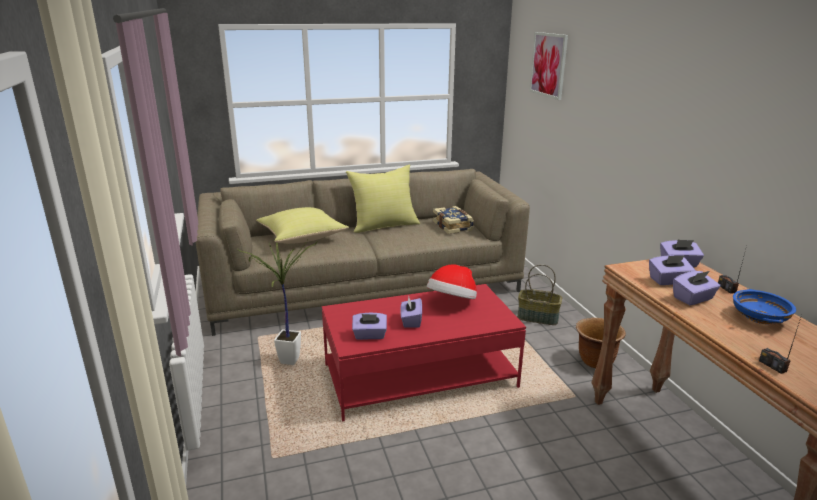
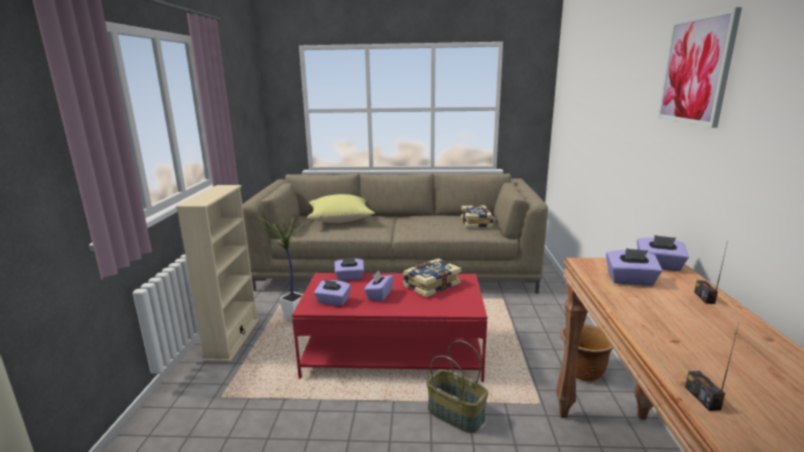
camera: 20 degrees right, 5 degrees down
yellow pillow [346,165,420,233] -> none
hat [427,264,477,299] -> book [403,259,461,297]
basket [517,264,562,325] -> basket moved to [427,340,488,434]
picture [529,32,568,100] -> picture moved to [658,7,742,128]
purple tissue box [673,271,720,305] -> purple tissue box moved to [335,258,364,281]
blue bowl [733,289,796,324] -> none
none -> beige bookcase [176,185,259,362]

